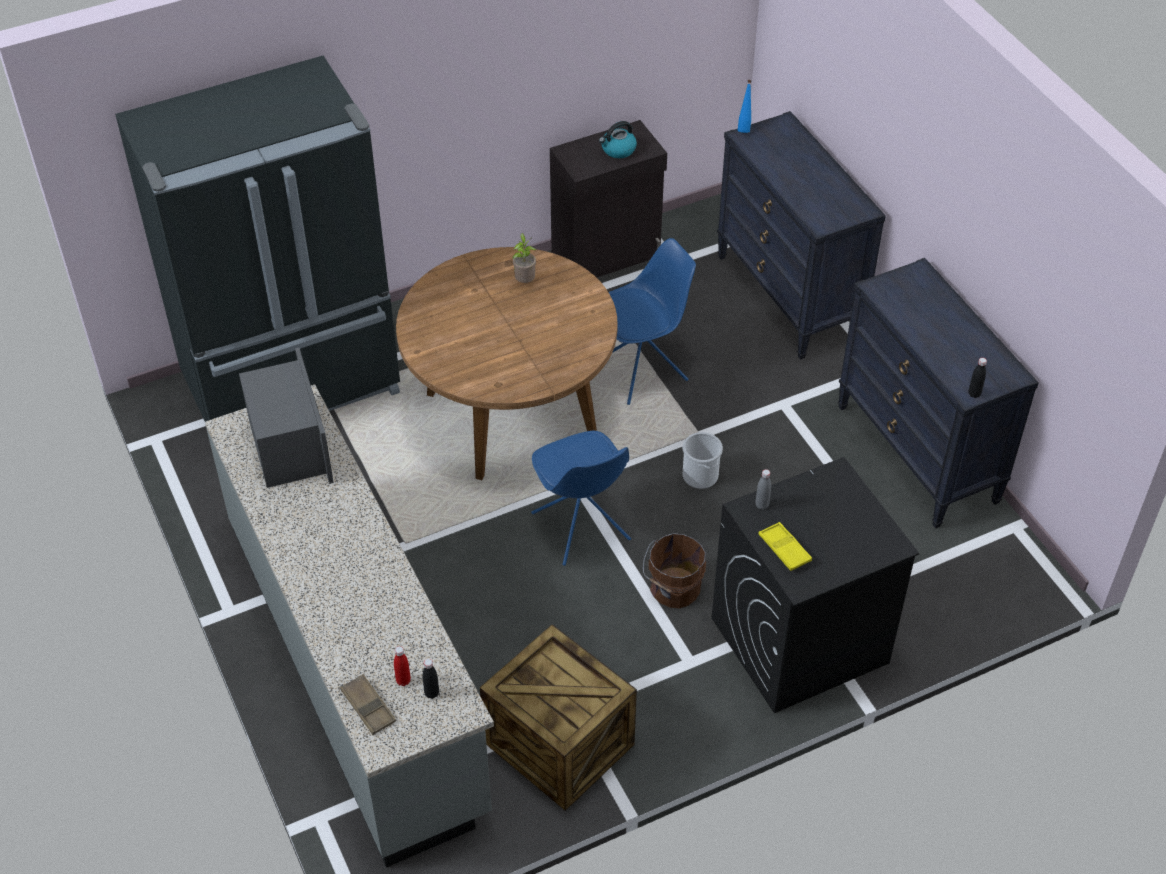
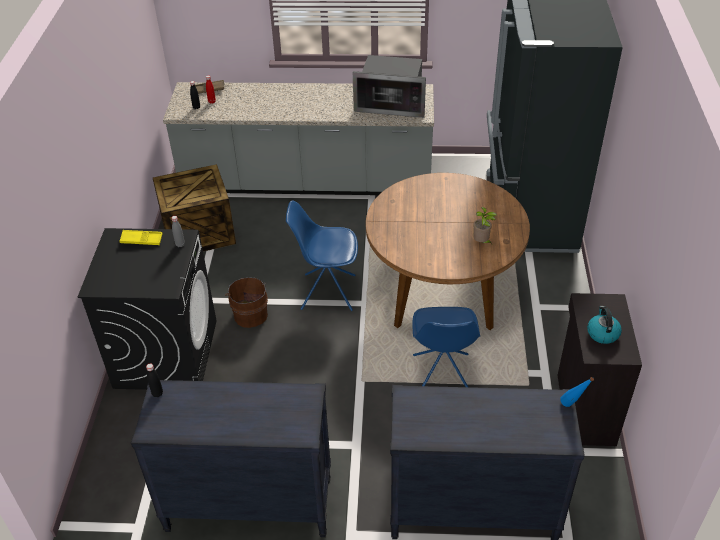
camera: 120 degrees right, 5 degrees down
bucket [683,432,723,489] -> none

